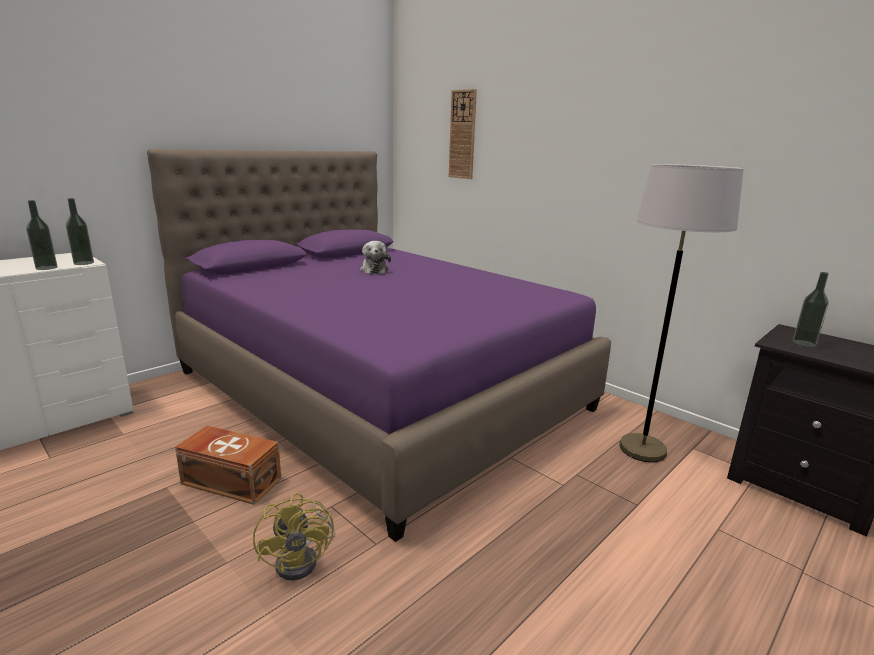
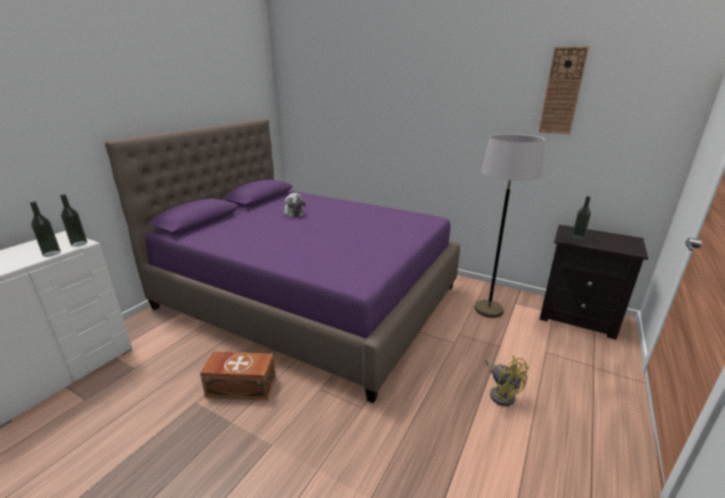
camera: 15 degrees left, 5 degrees up
yellow fan [253,492,335,581] -> yellow fan moved to [485,356,529,406]
wall clock [449,89,477,179] -> wall clock moved to [539,46,589,134]

